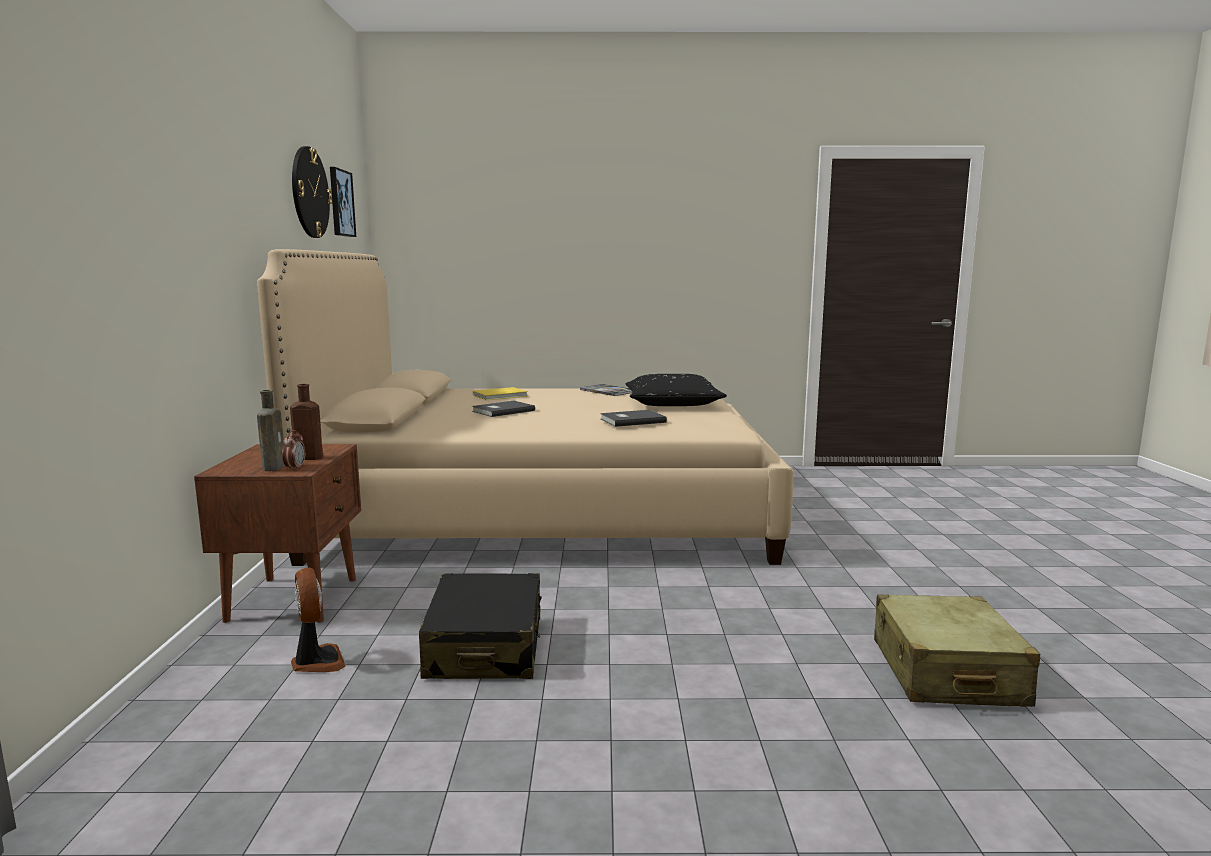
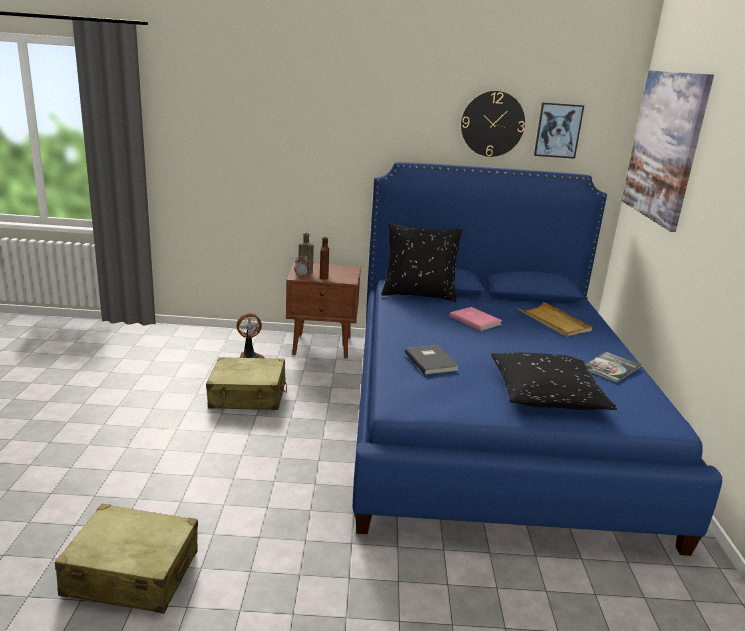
camera: 90 degrees right, 10 degrees up
beige bed [257,249,793,566] -> blue bed [353,162,722,556]
black suitcase [419,573,542,679] -> beige suitcase [206,357,287,410]
grey book [472,401,535,417] -> pink book [450,307,502,331]
yellow book [473,387,528,400] -> beige tray [517,302,592,337]
none -> black pillow [381,223,463,302]
none -> picture [622,71,714,232]

